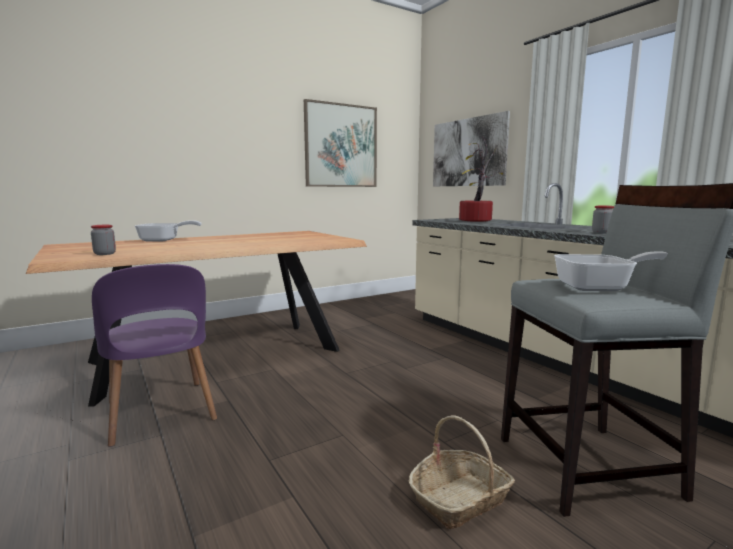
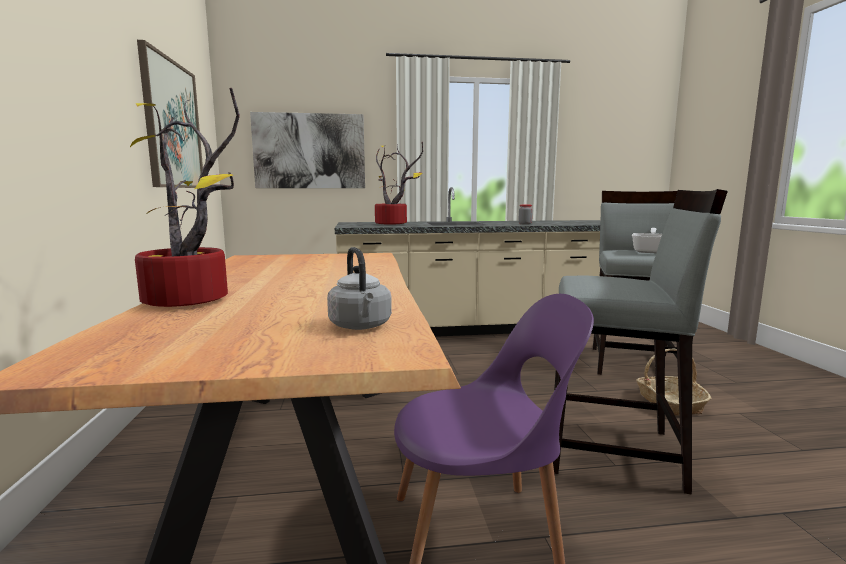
camera: 65 degrees left, 0 degrees up
jar [91,225,116,255] -> grey kettle [327,247,392,330]
frying pan [134,220,202,241] -> potted plant [130,88,240,307]
none -> grey stool [553,189,728,494]

